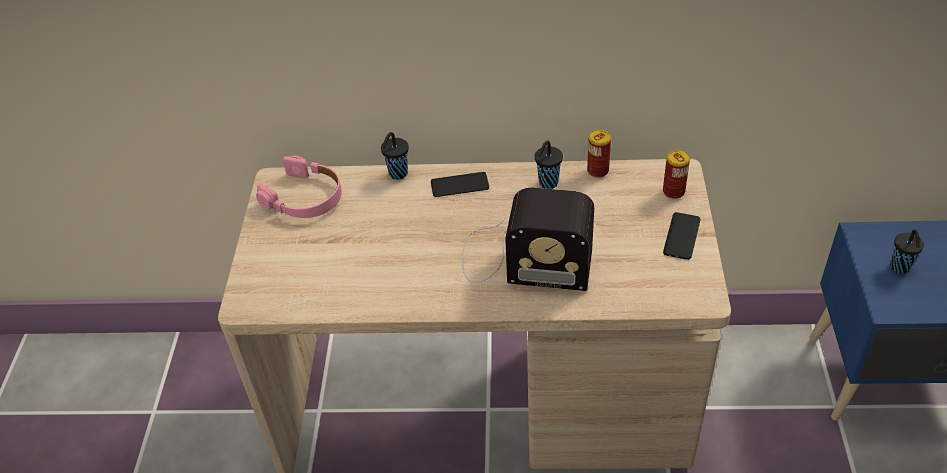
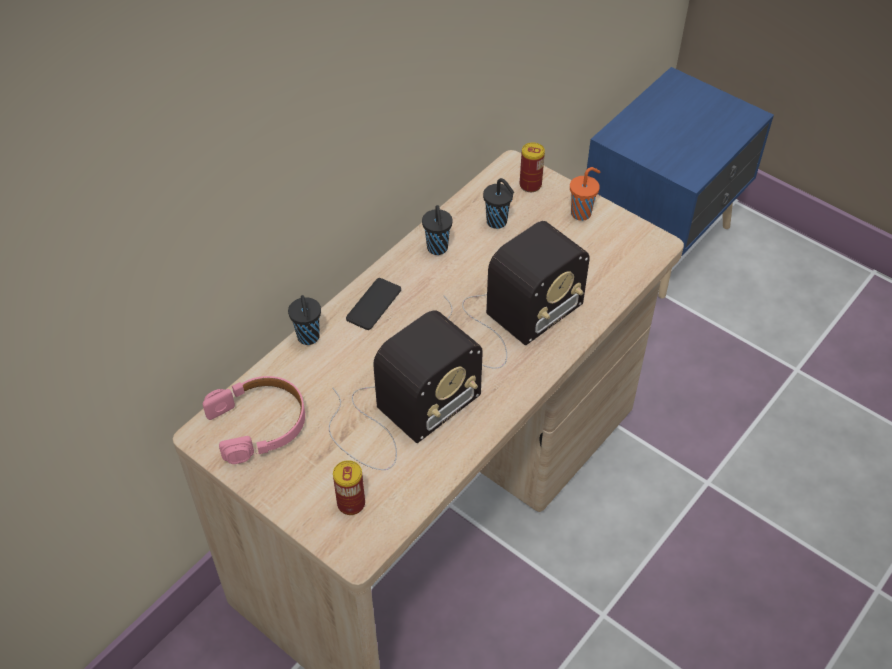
camera: 55 degrees left, 5 degrees up
can [587,129,611,178] -> can moved to [333,460,365,515]
phone [663,212,700,260] -> orange cup [570,167,600,221]
black cup [890,230,924,273] -> black cup moved to [483,178,514,229]
none -> radio [329,310,483,470]

